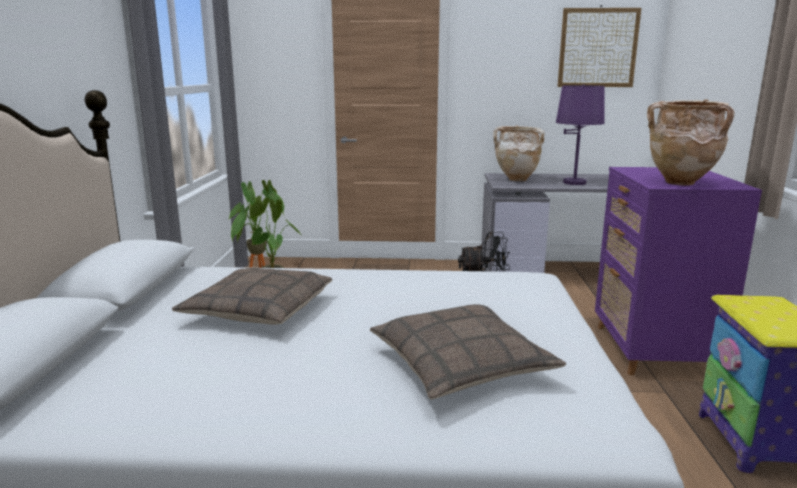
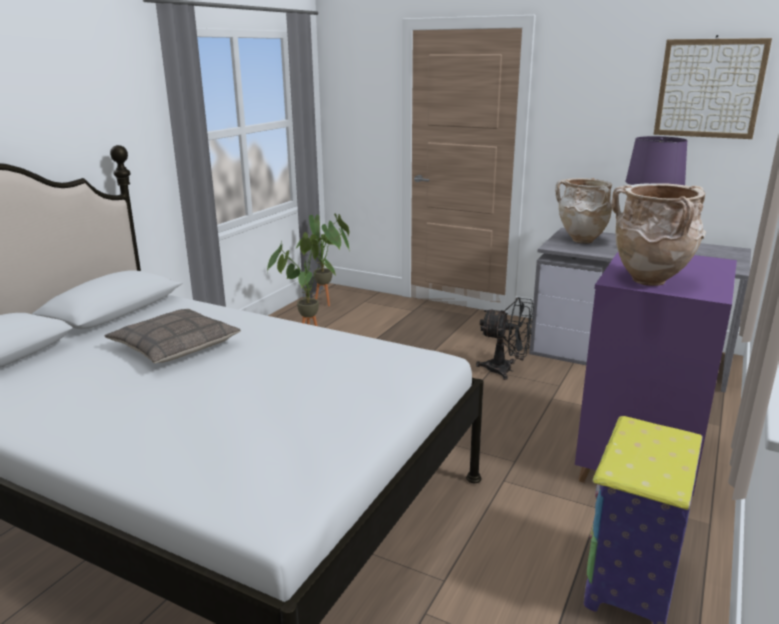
camera: 25 degrees right, 5 degrees up
pillow [370,304,566,399] -> none

